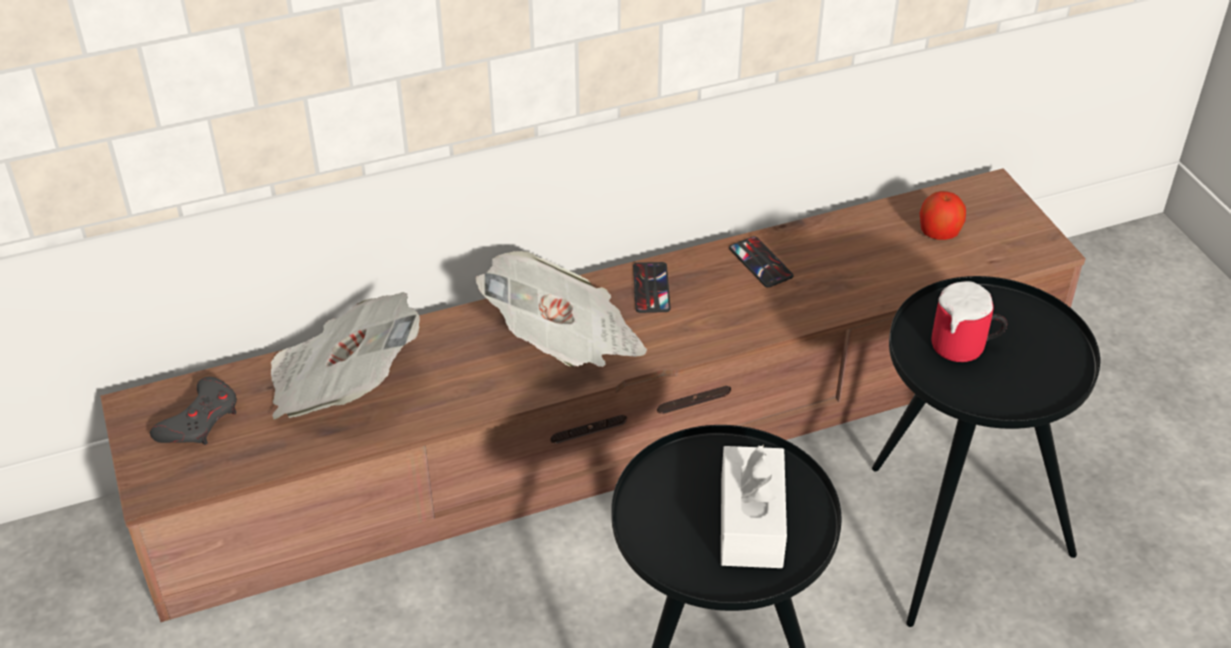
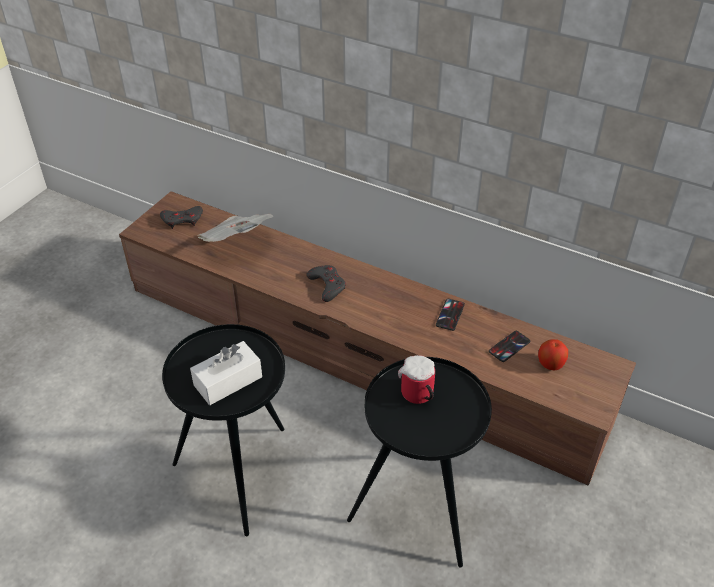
camera: 50 degrees right, 0 degrees up
newspaper [476,251,647,367] -> grey game controller [306,265,346,302]
phone [633,262,671,313] -> phone moved to [489,331,531,362]

